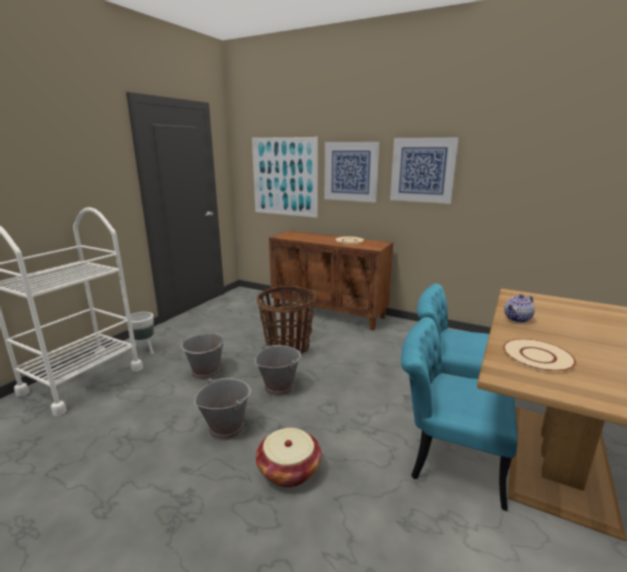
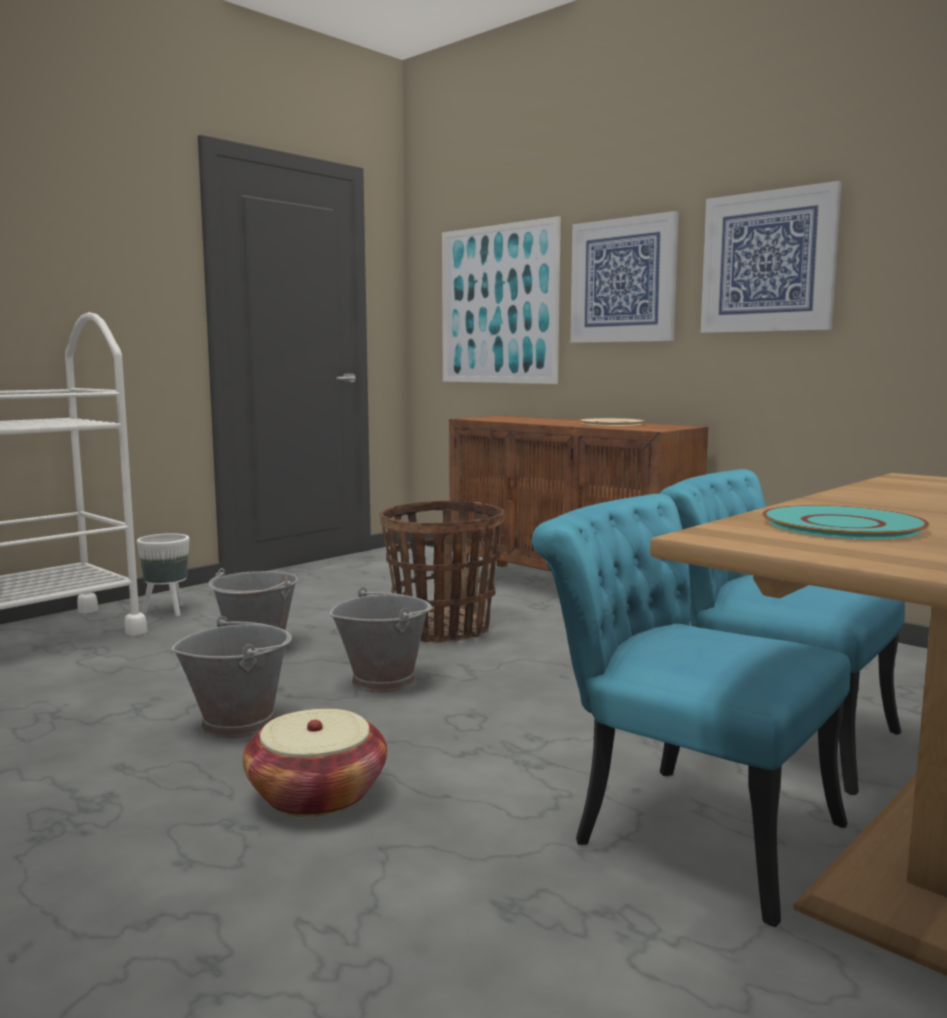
camera: 15 degrees right, 10 degrees down
beige plate [503,339,576,372] -> turquoise plate [762,505,930,540]
teapot [504,294,535,323] -> none

